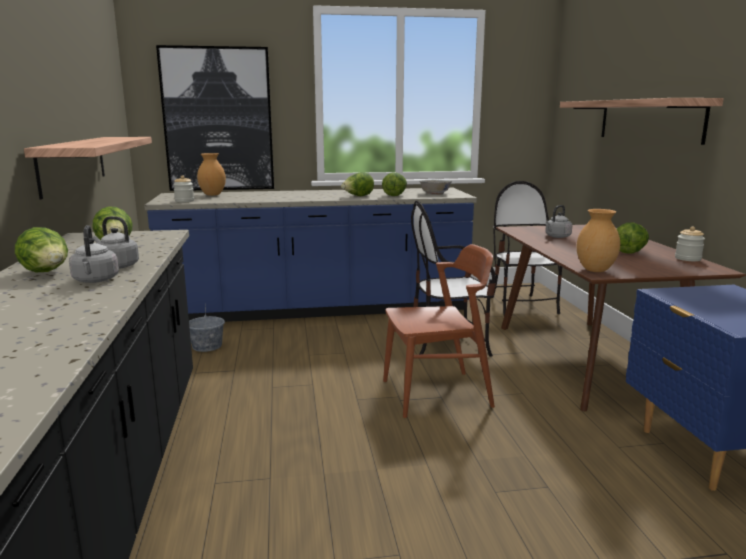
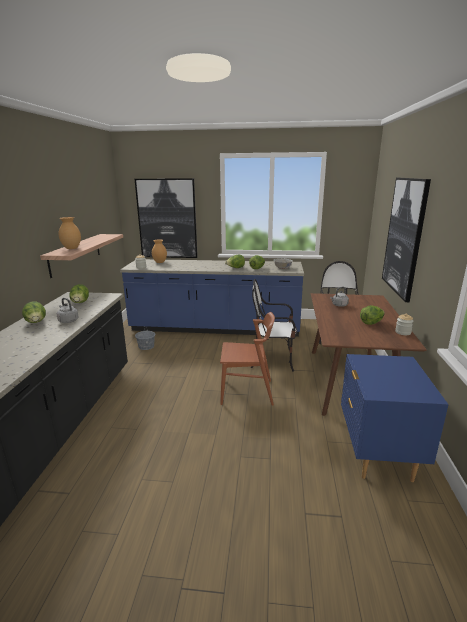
camera: 15 degrees right, 5 degrees up
grey kettle [69,225,119,283] -> none
shelf [560,98,724,145] -> picture [382,178,431,302]
brown vase [577,209,620,272] -> brown vase moved to [59,217,81,249]

